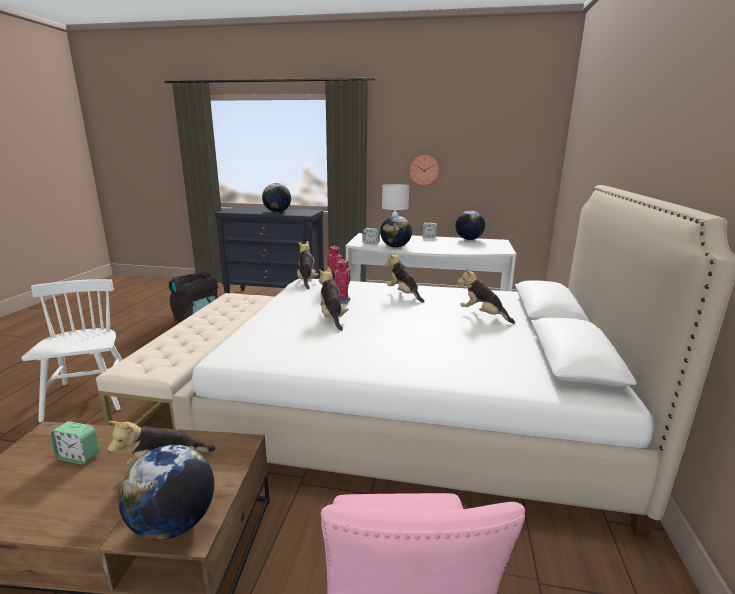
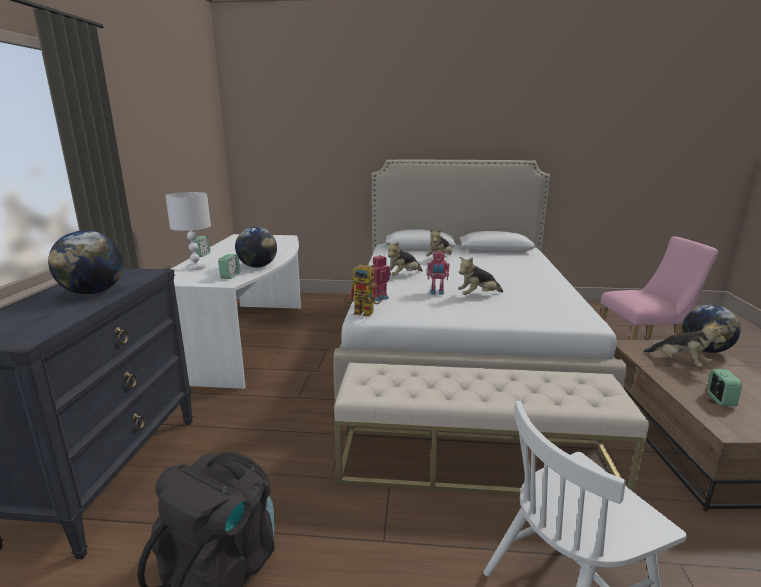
camera: 95 degrees left, 0 degrees up
plush toy [297,241,319,289] -> toy robot [349,265,384,317]
wall clock [409,155,439,186] -> none
globe [455,211,485,240] -> none

